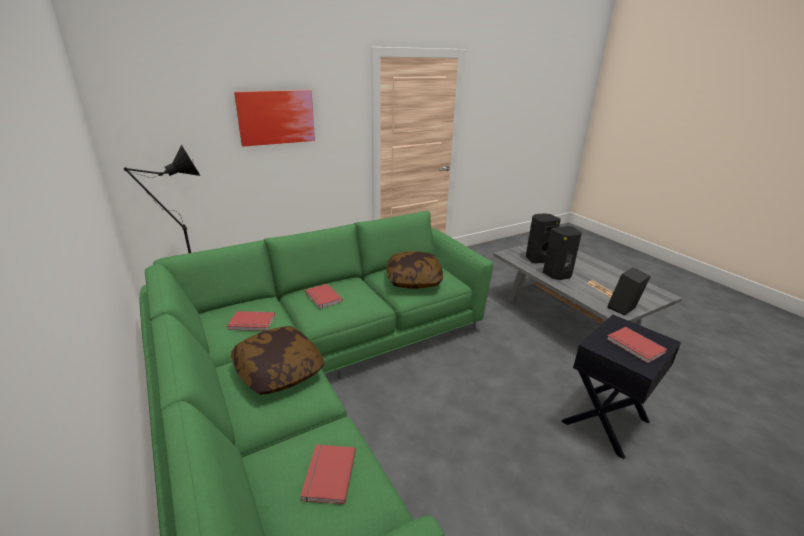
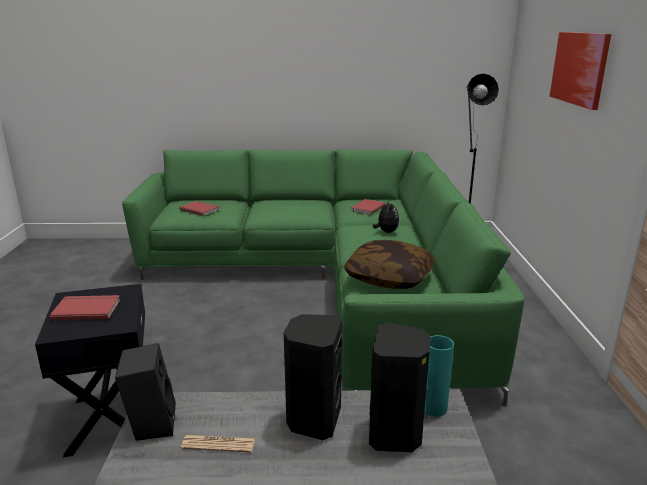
camera: 120 degrees right, 5 degrees down
pillow [231,326,325,395] -> none
red book [306,284,343,309] -> plush toy [373,200,399,233]
none -> turquoise vase [424,335,454,417]

